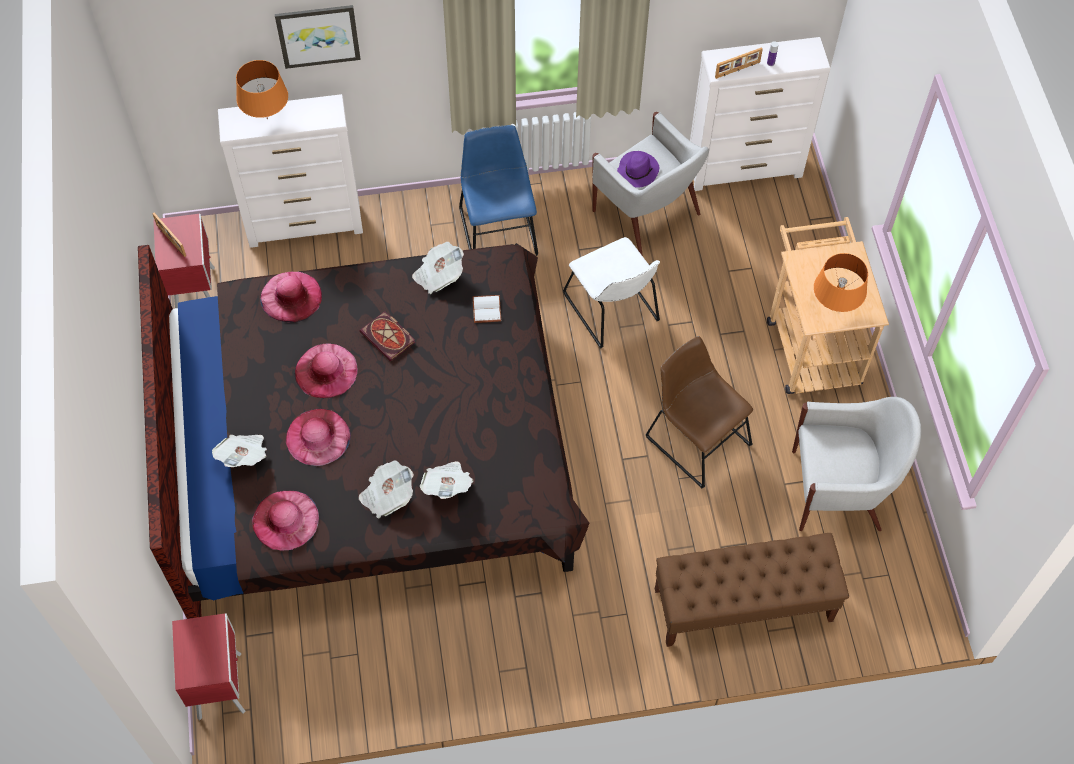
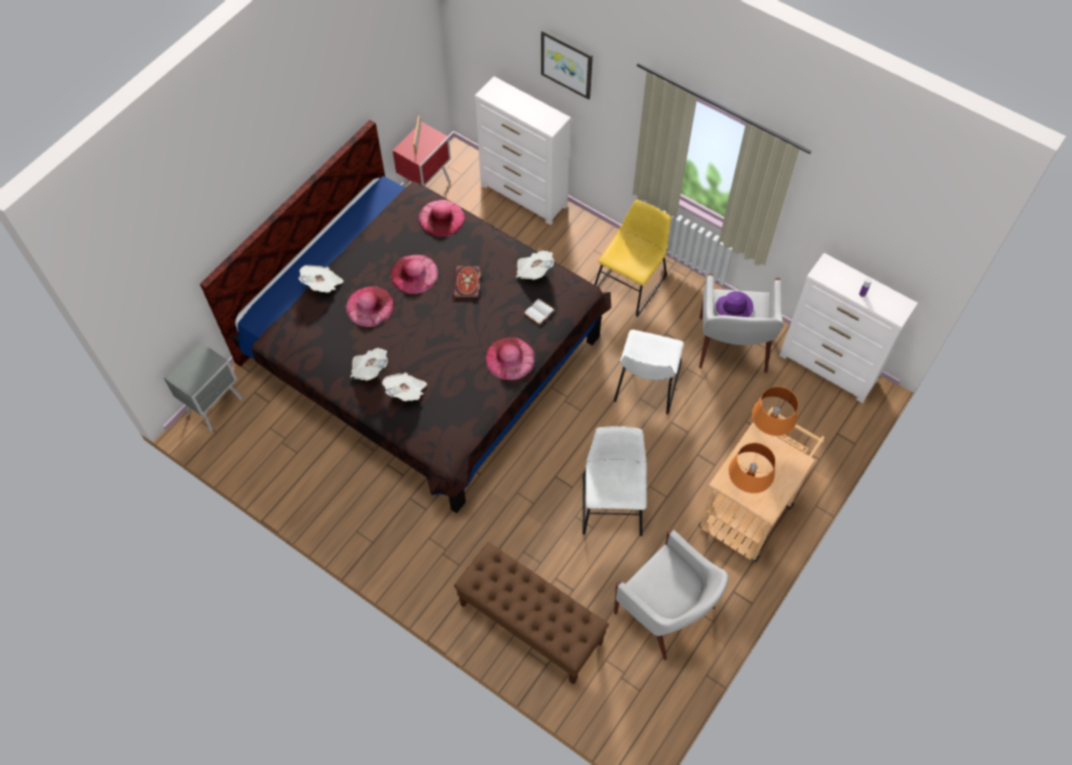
camera: 45 degrees right, 0 degrees up
red nightstand [172,613,245,720] -> grey nightstand [164,342,243,431]
orange table lamp [236,60,288,119] -> orange table lamp moved to [752,387,798,436]
pink hat [252,491,319,551] -> pink hat moved to [485,337,535,380]
blue chair [459,125,539,256] -> yellow chair [594,200,671,317]
brown chair [646,336,753,488] -> white chair [582,426,647,536]
picture frame [715,47,763,79] -> none

